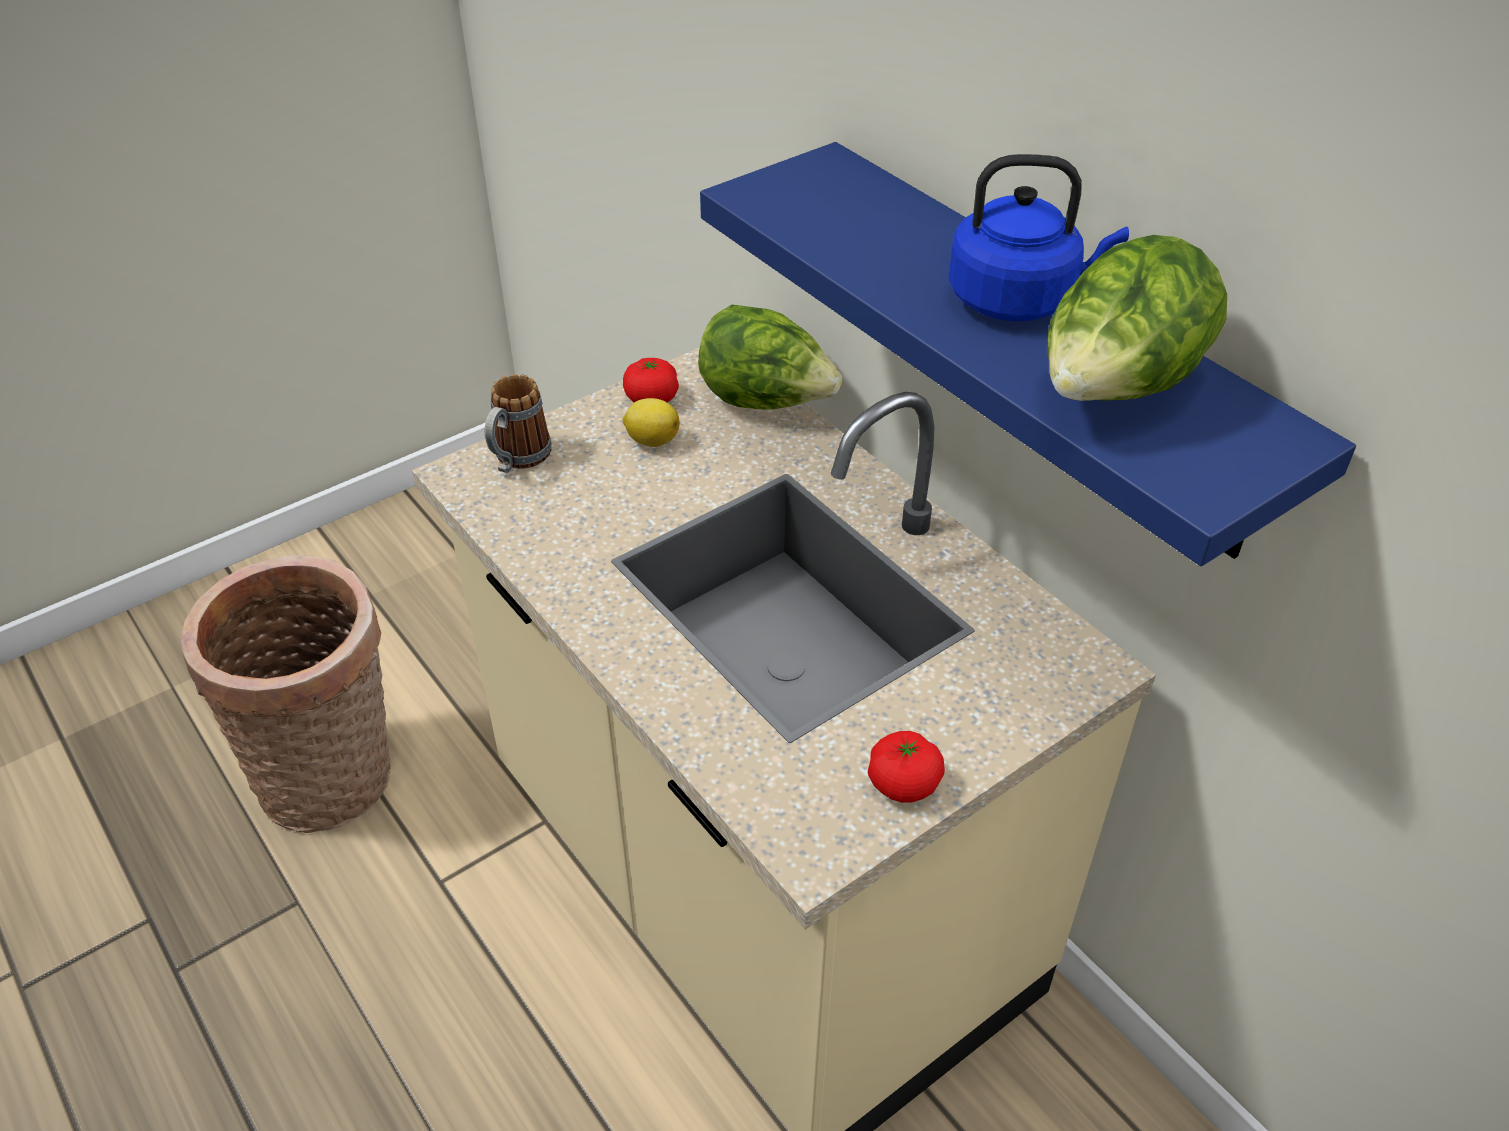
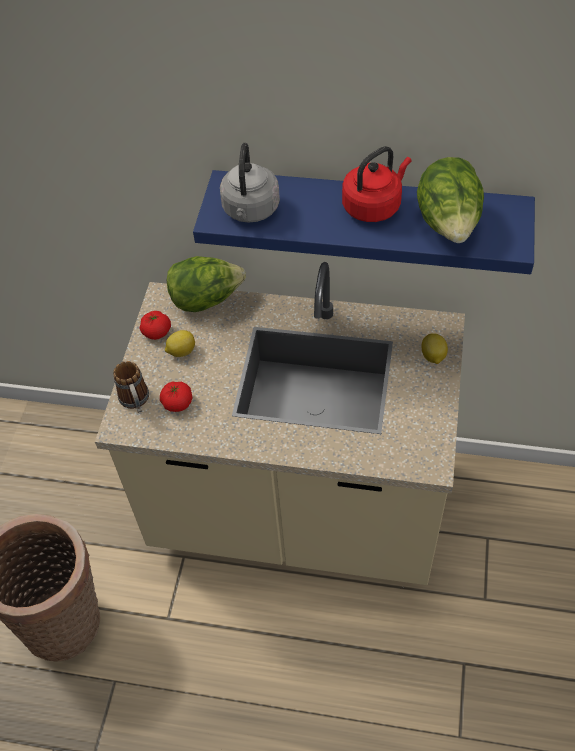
camera: 40 degrees left, 10 degrees up
tomato [868,731,945,803] -> tomato moved to [160,382,193,412]
blue kettle [949,154,1129,322] -> red kettle [342,146,411,222]
none -> grey kettle [220,143,280,223]
none -> lemon [421,333,448,364]

